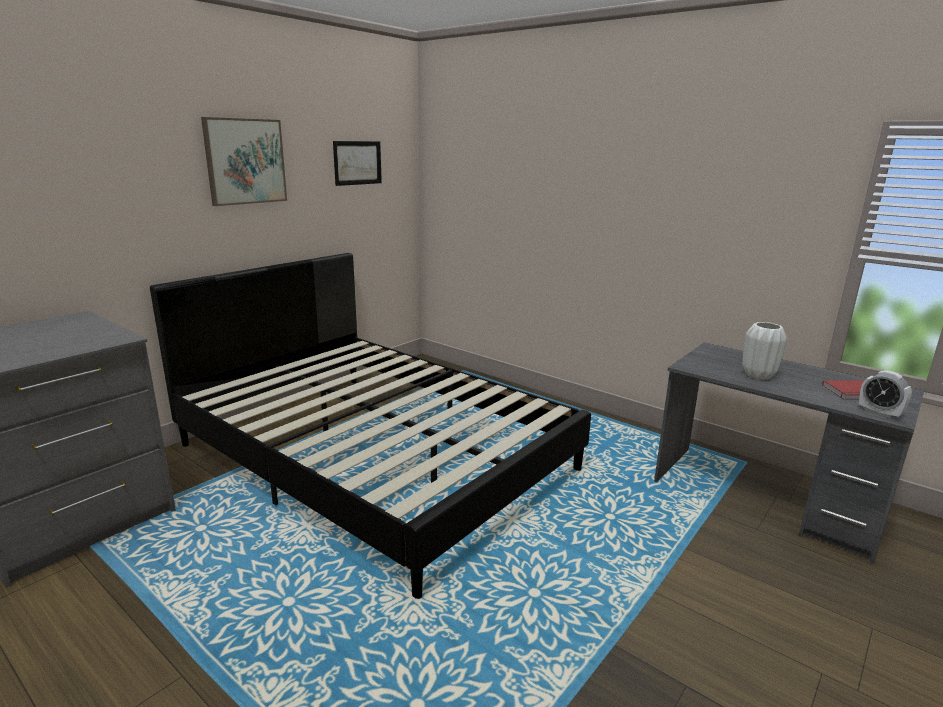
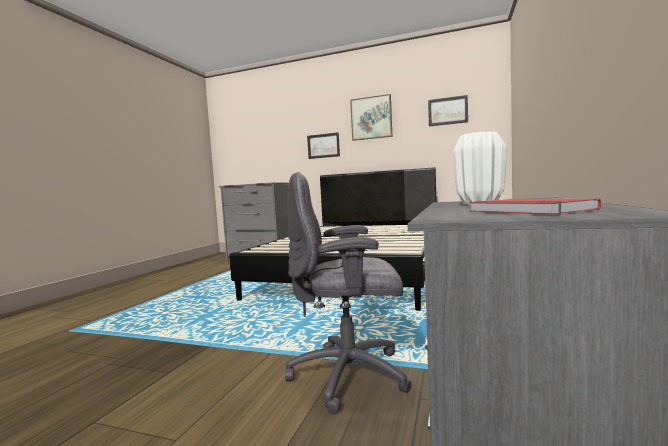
camera: 70 degrees right, 15 degrees down
alarm clock [859,370,912,419] -> none
none -> grey office chair [285,172,411,414]
none -> picture [307,132,340,159]

